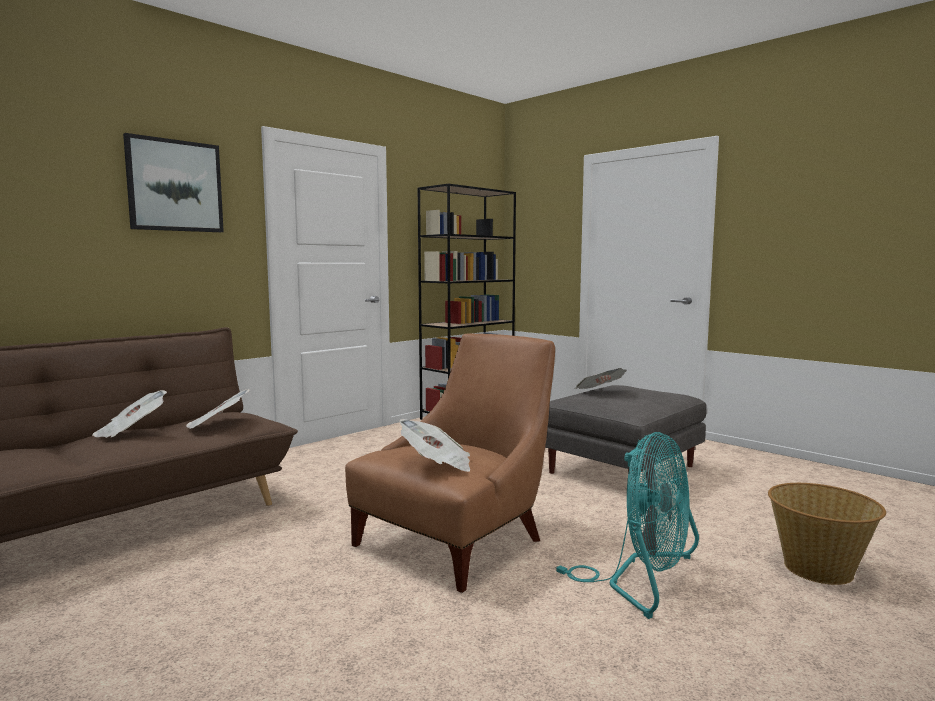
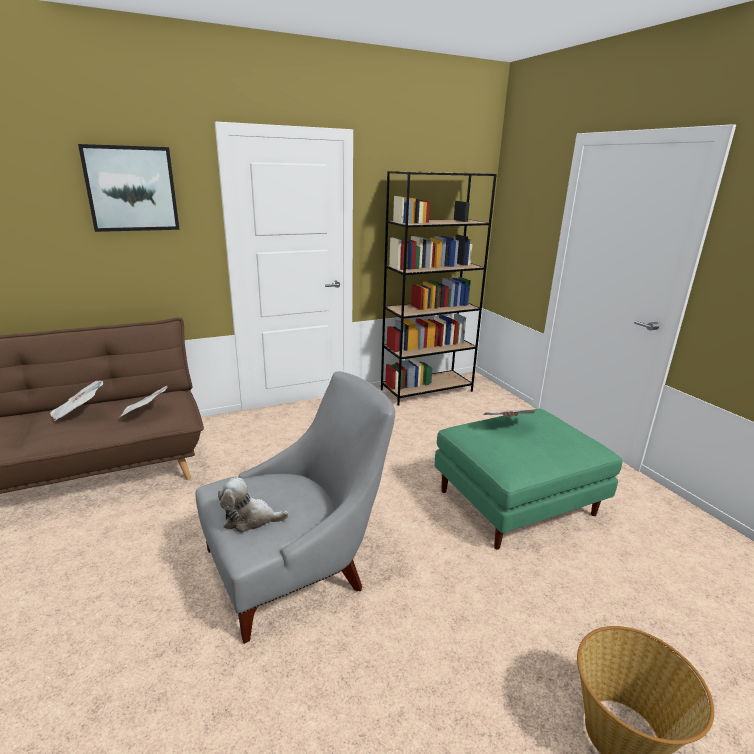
camera: 20 degrees right, 15 degrees up
brown armchair [345,334,555,593] -> grey armchair [195,371,395,644]
newspaper [399,419,470,472] -> plush toy [218,477,289,533]
grey ottoman [545,385,707,486] -> green ottoman [435,409,622,550]
turquoise fan [555,432,699,619] -> none

